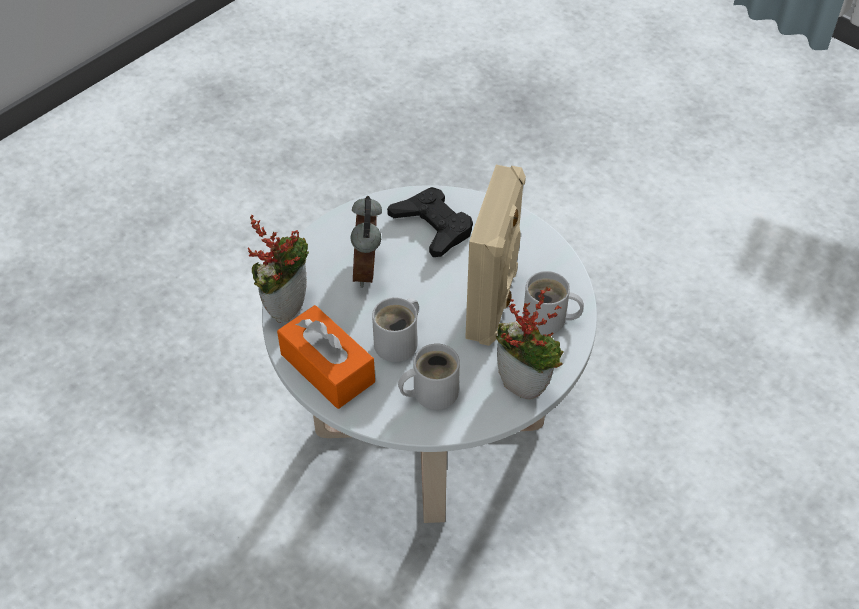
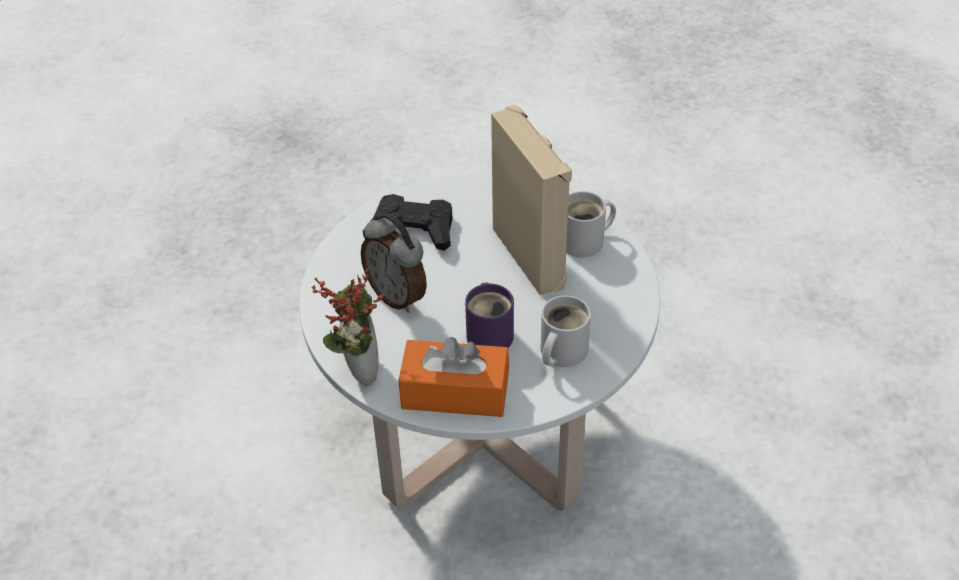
camera: 40 degrees left, 5 degrees down
white mug [372,297,419,362] -> purple mug [465,282,514,348]
potted plant [495,287,564,400] -> none

